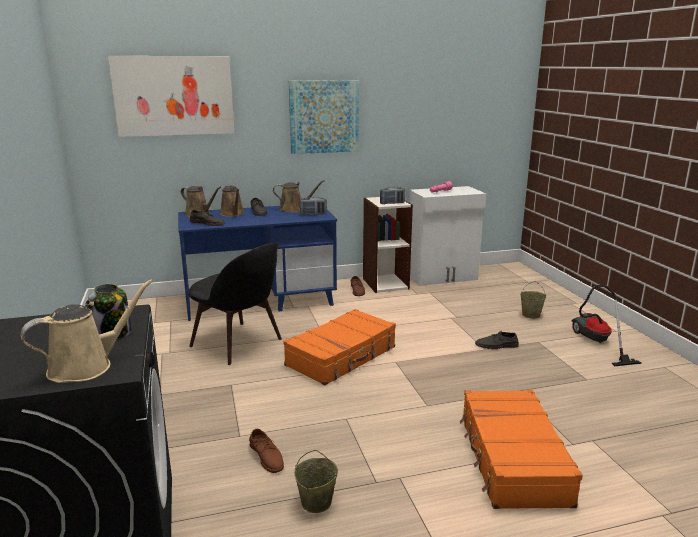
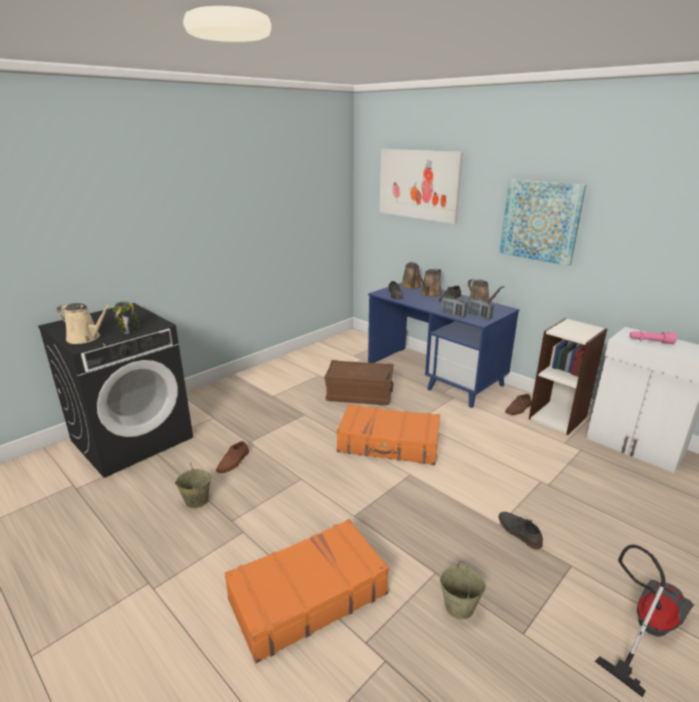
camera: 60 degrees right, 5 degrees up
black chair [188,243,282,365] -> brown storage box [325,360,393,405]
radio [380,187,405,204] -> radio moved to [441,297,467,318]
beige bucket [520,281,546,319] -> beige bucket moved to [440,561,486,619]

